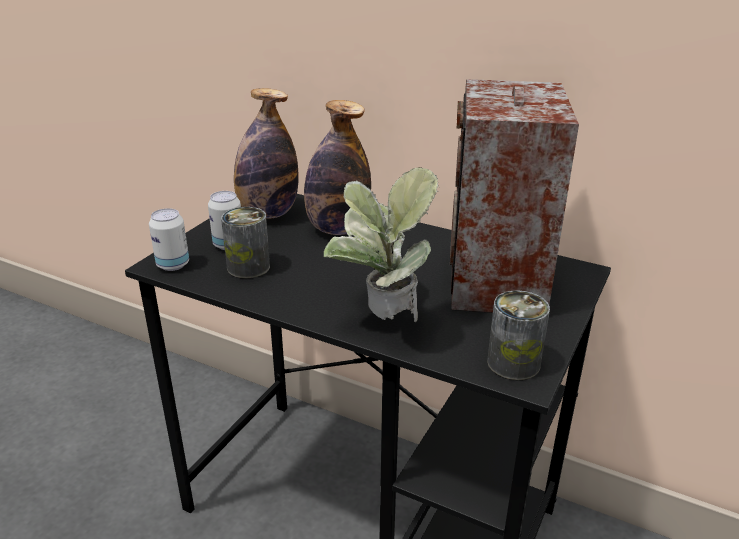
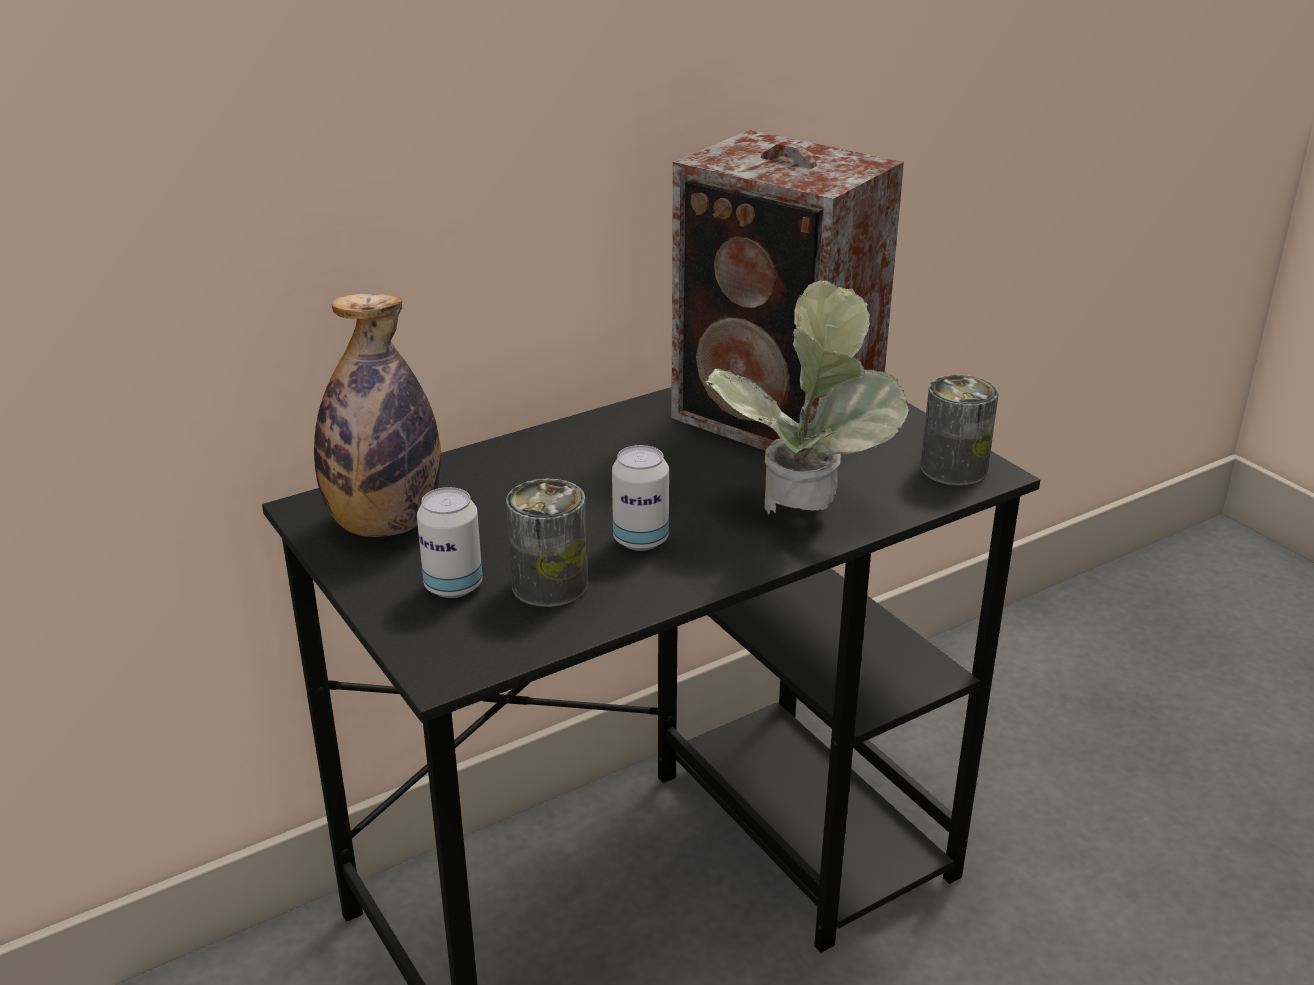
camera: 60 degrees left, 0 degrees up
can [149,208,189,271] -> can moved to [612,445,669,551]
bottle [304,100,371,235] -> none

